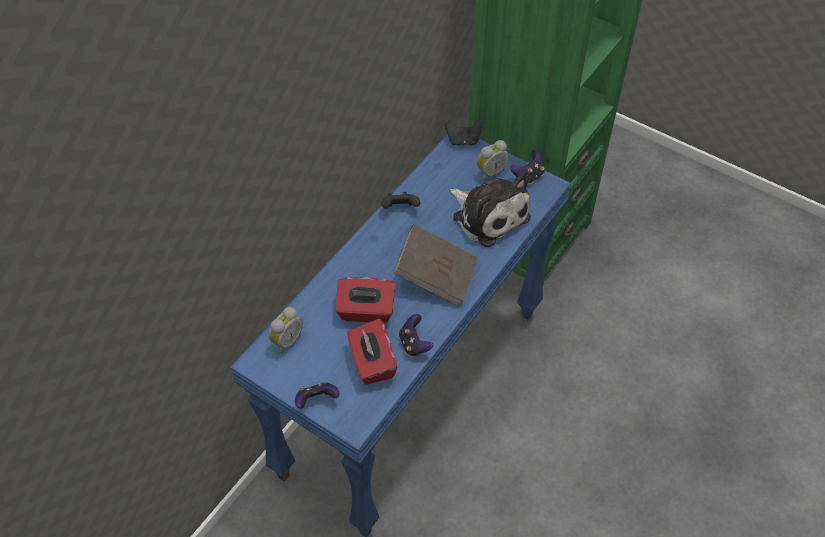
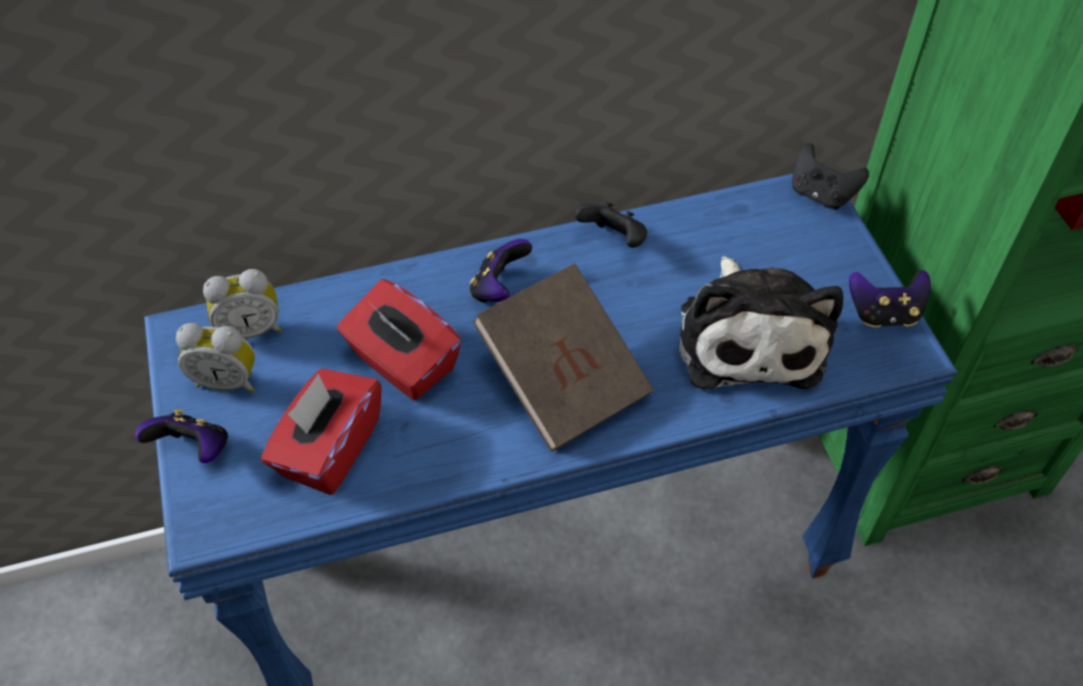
camera: 40 degrees right, 0 degrees up
game controller [399,314,433,356] -> game controller moved to [470,239,532,303]
alarm clock [477,140,509,180] -> alarm clock moved to [176,323,255,393]

